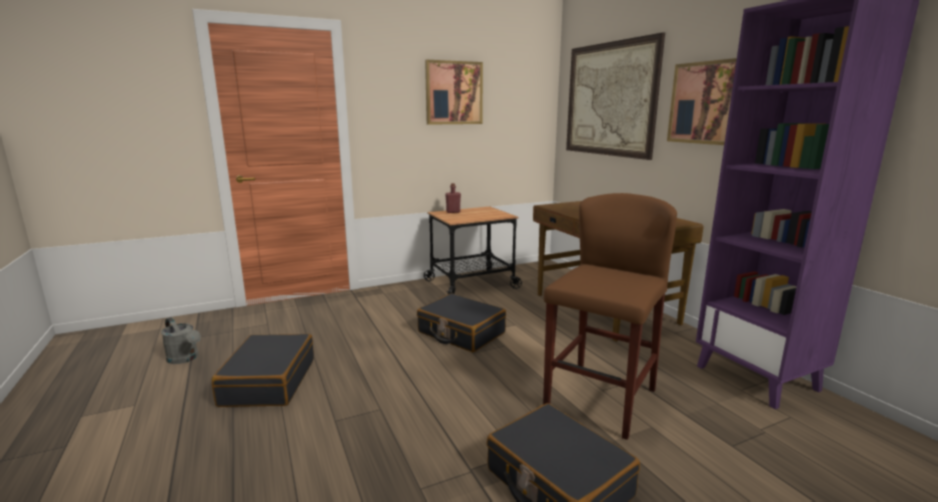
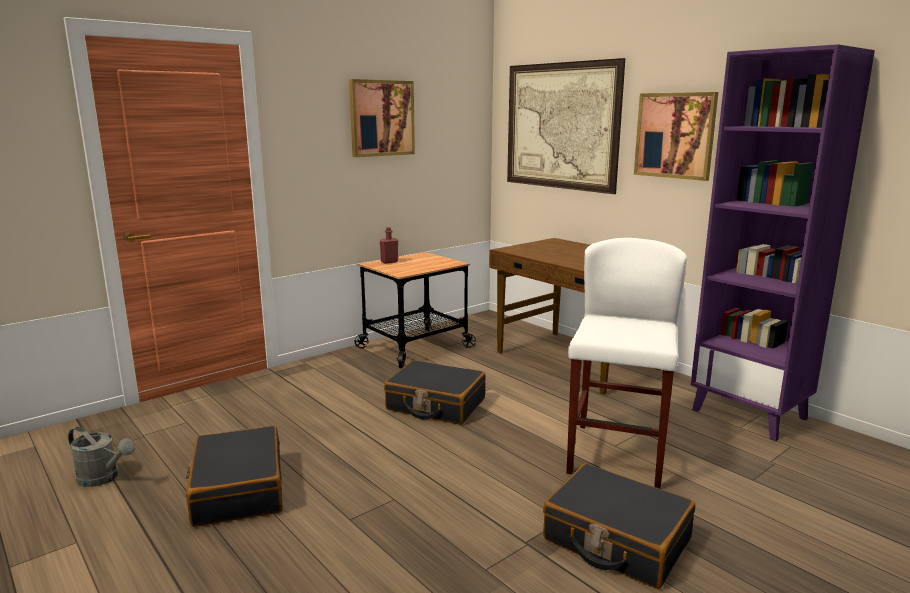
camera: 15 degrees left, 0 degrees up
brown stool [543,193,677,440] -> white stool [566,238,687,489]

